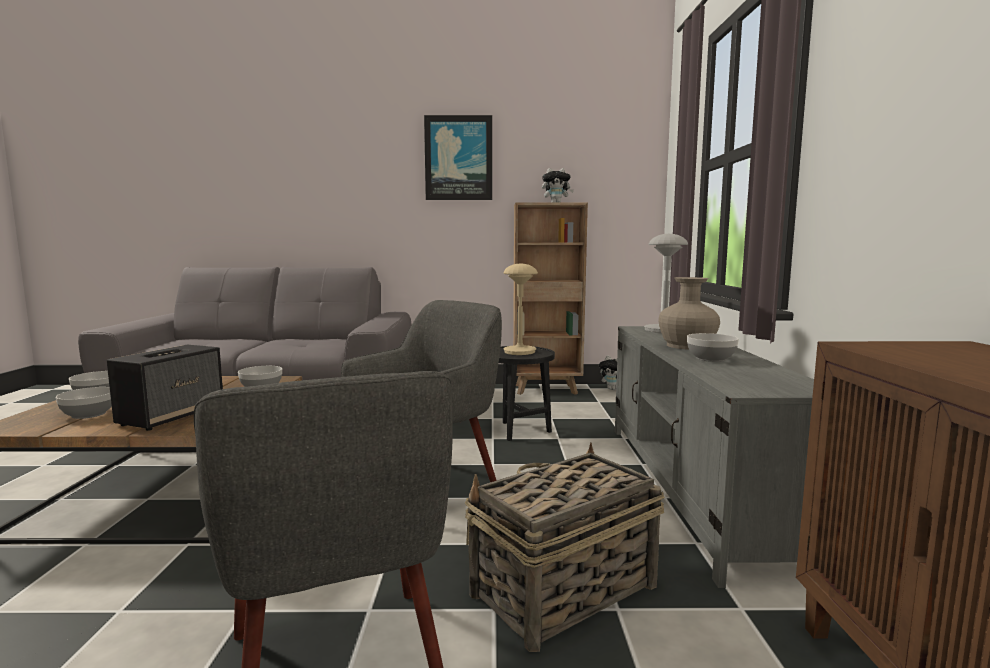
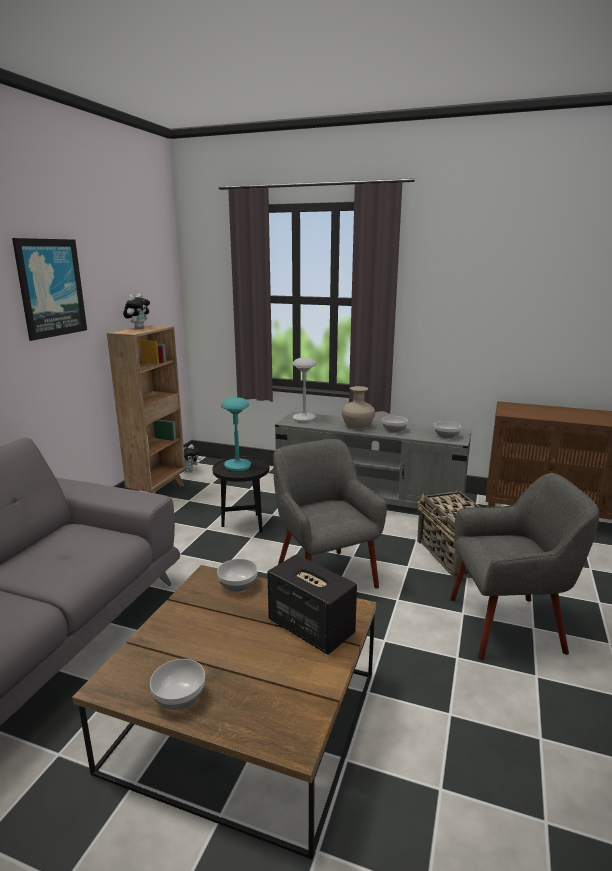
camera: 70 degrees left, 10 degrees up
bowl [56,387,112,419] -> bowl moved to [434,421,461,439]
beige table lamp [503,264,538,355] -> turquoise table lamp [221,397,251,471]

